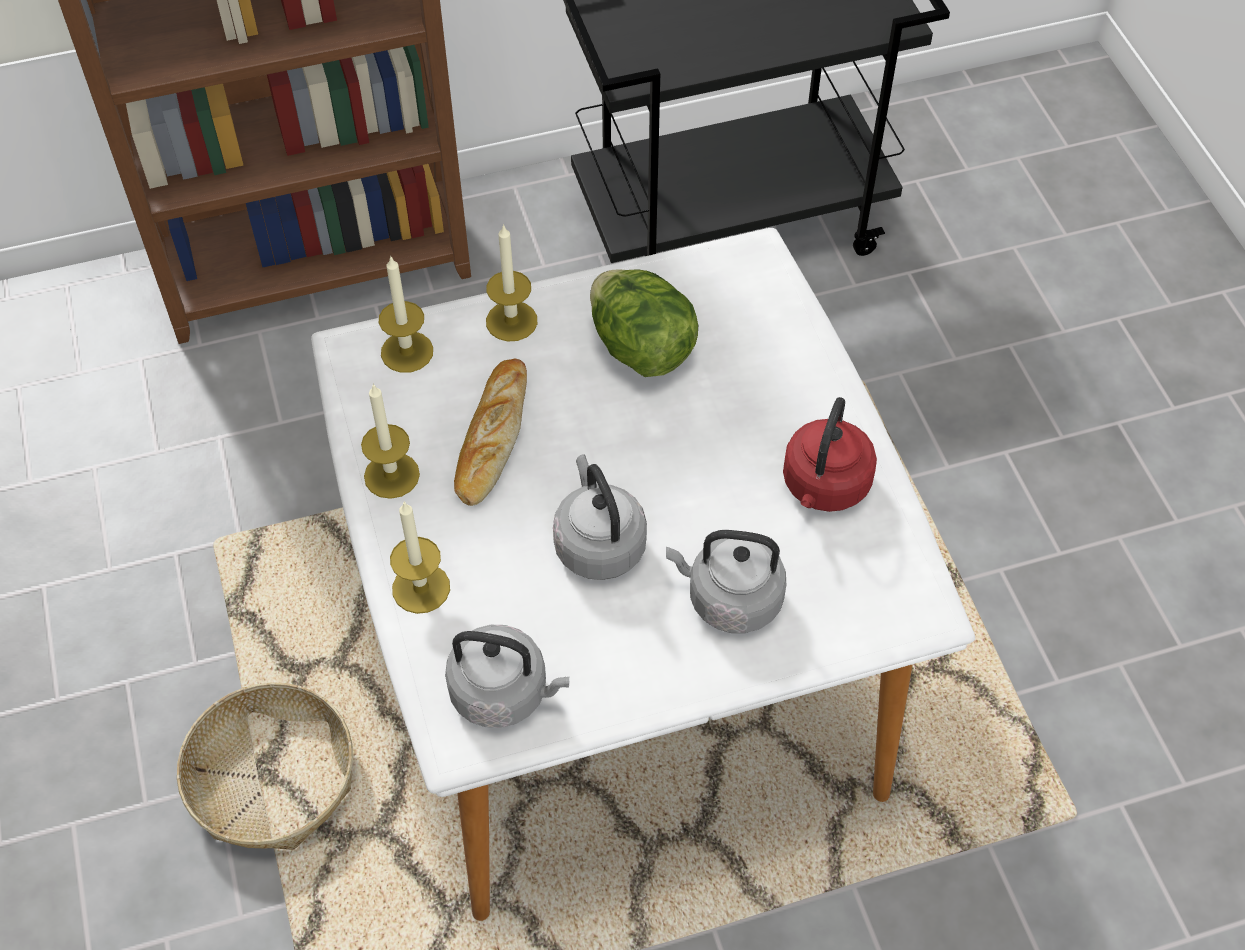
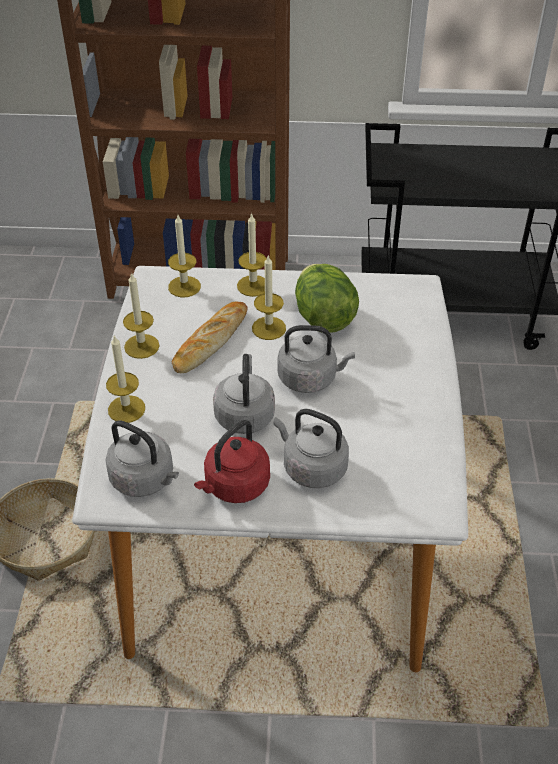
camera: 20 degrees right, 10 degrees down
red kettle [783,397,877,512] -> red kettle moved to [194,420,270,503]
none -> candle [252,254,286,340]
none -> grey kettle [277,325,355,393]

